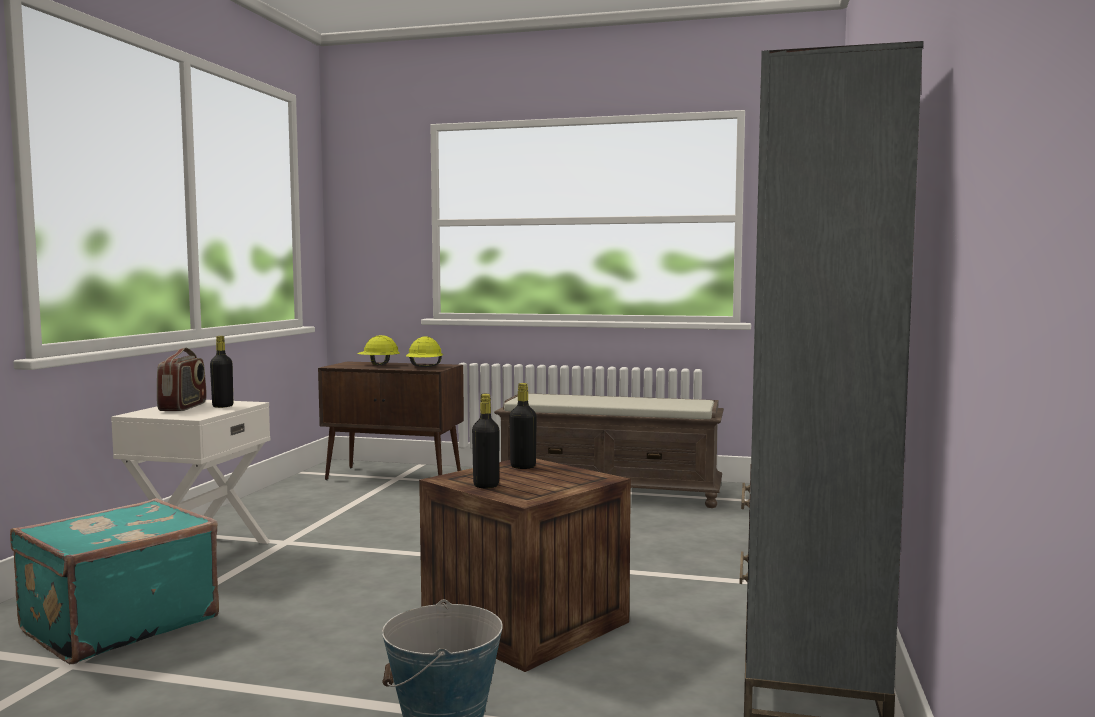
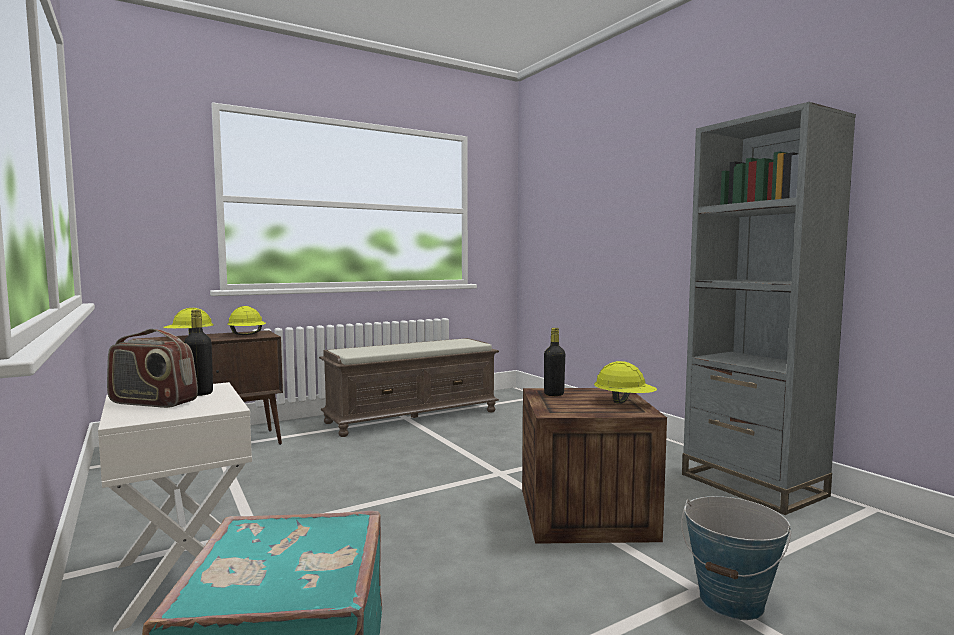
camera: 45 degrees left, 0 degrees up
radio [157,348,207,411] -> radio turned 150 degrees clockwise [107,329,198,408]
black bottle [472,394,500,488] -> none
none -> yellow hard hat [594,361,657,404]

